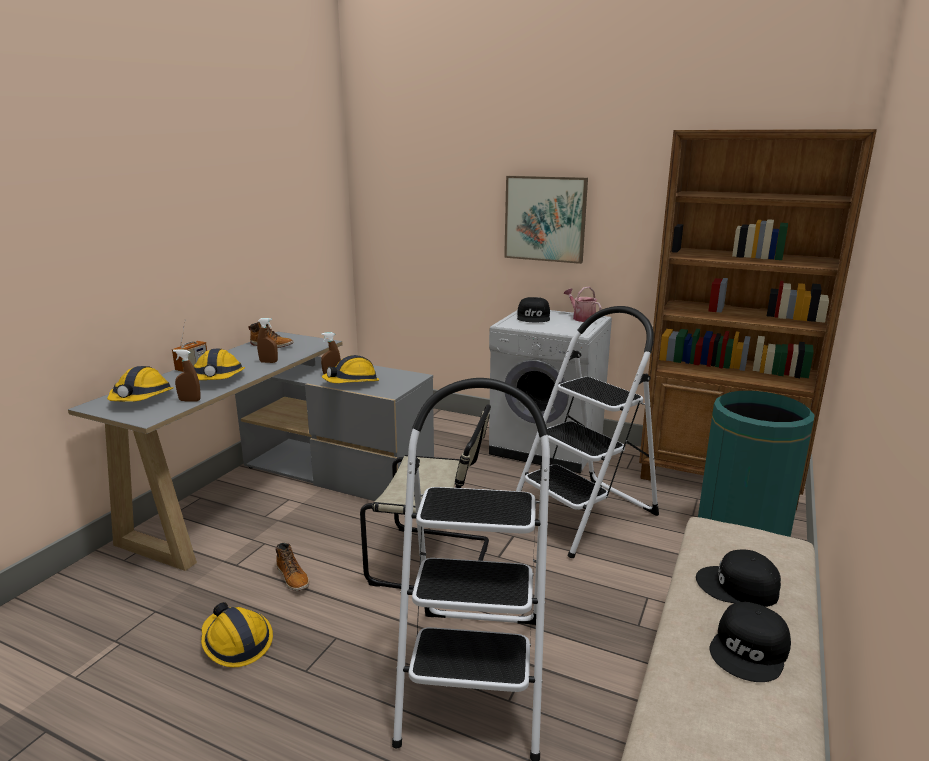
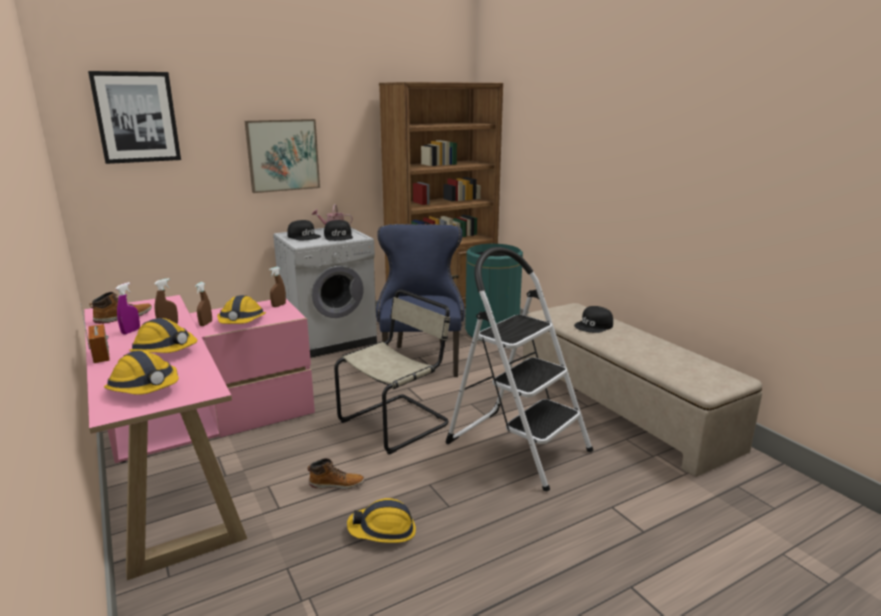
camera: 55 degrees left, 0 degrees up
grey desk [68,332,434,571] -> pink desk [84,295,315,580]
brown spray bottle [173,349,200,401] -> brown spray bottle moved to [269,267,286,307]
step ladder [516,306,659,558] -> blue chair [376,224,464,377]
black cap [709,602,791,682] -> black cap moved to [324,220,353,241]
none -> picture [88,71,181,164]
none -> purple spray bottle [116,282,140,335]

